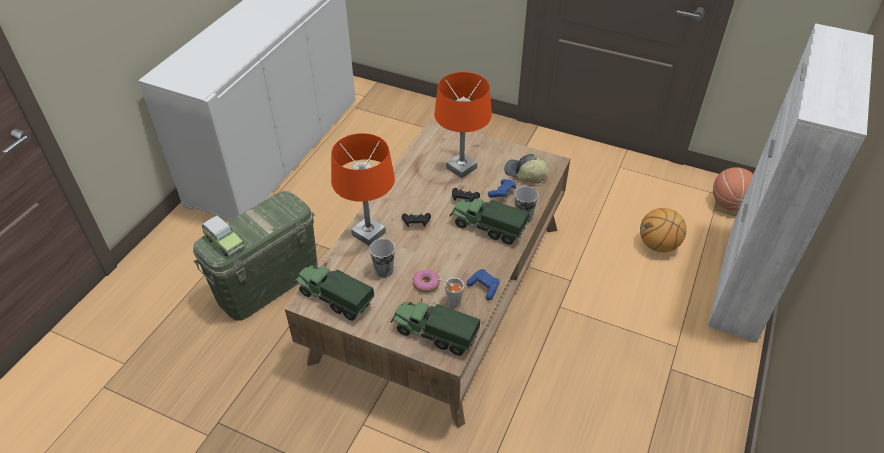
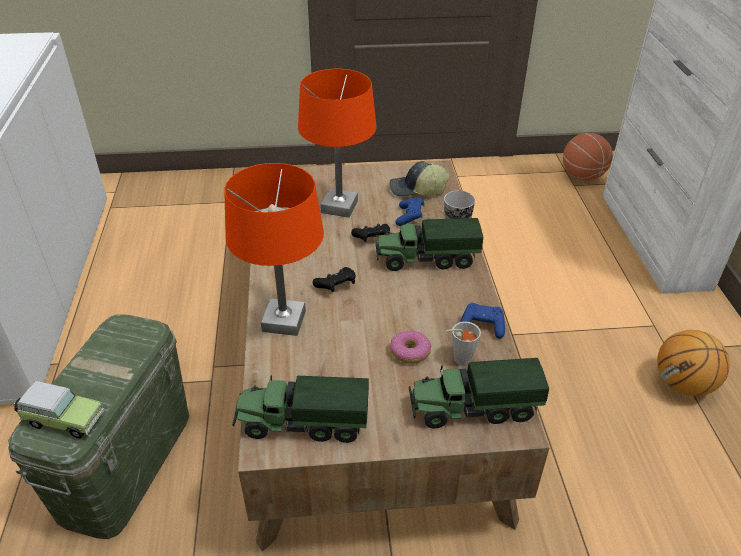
camera: 30 degrees left, 5 degrees down
cup [369,239,395,278] -> none
basketball [640,208,687,252] -> basketball moved to [657,330,730,396]

